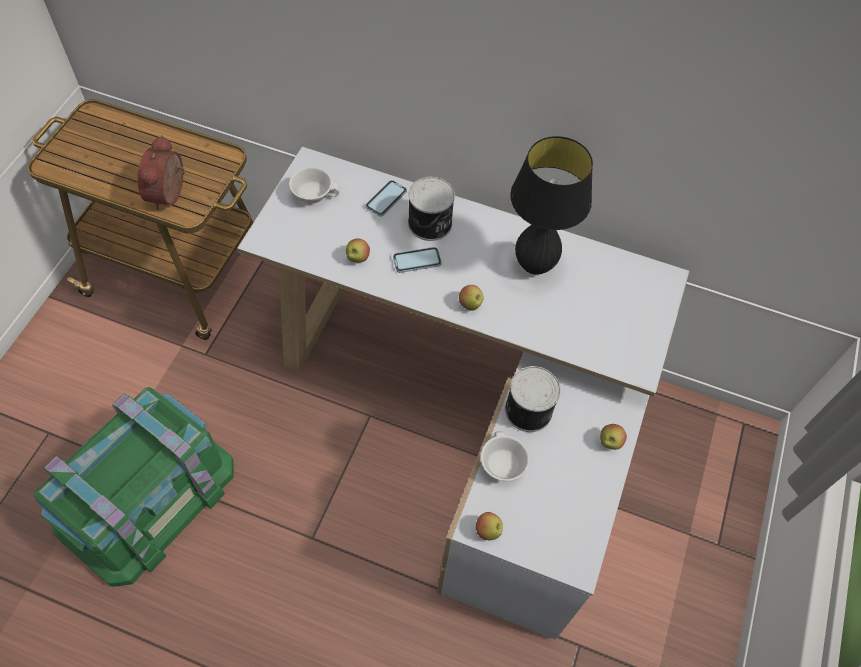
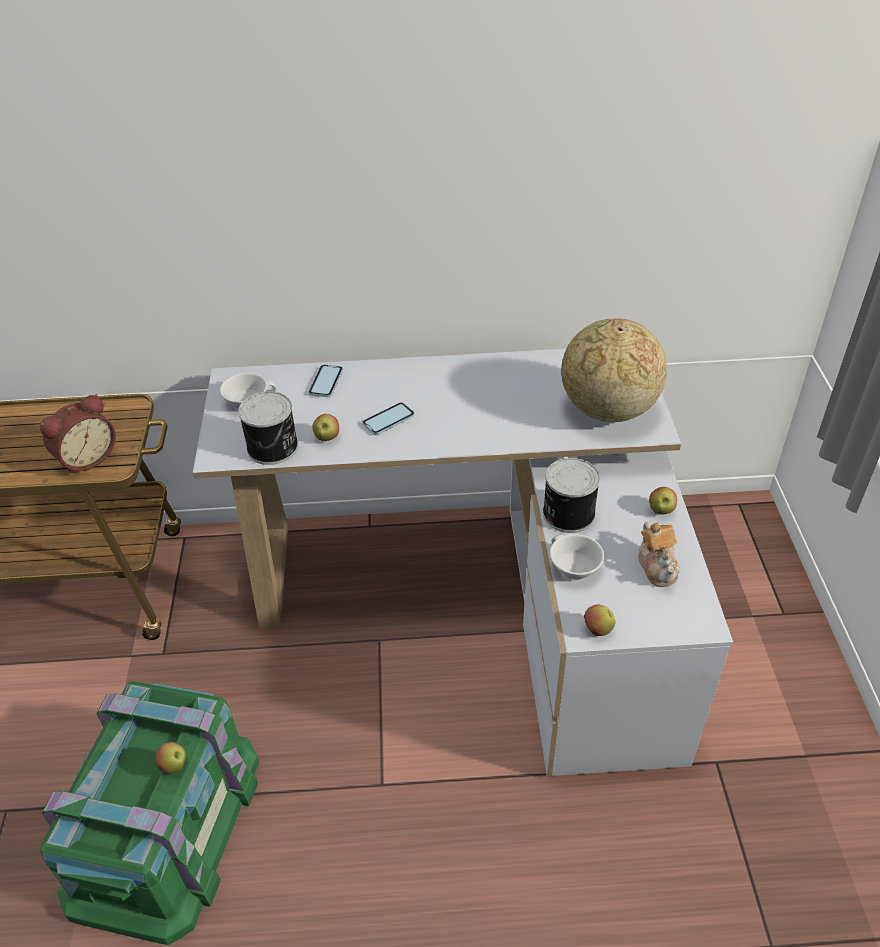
camera: 20 degrees left, 15 degrees down
alarm clock [138,135,185,210] -> alarm clock turned 120 degrees counterclockwise [40,394,116,474]
can [408,177,455,241] -> can moved to [238,391,298,465]
apple [459,285,484,311] -> apple moved to [155,742,186,773]
black table lamp [510,136,593,275] -> none
none -> globe [561,318,667,422]
none -> teapot [638,521,680,587]

